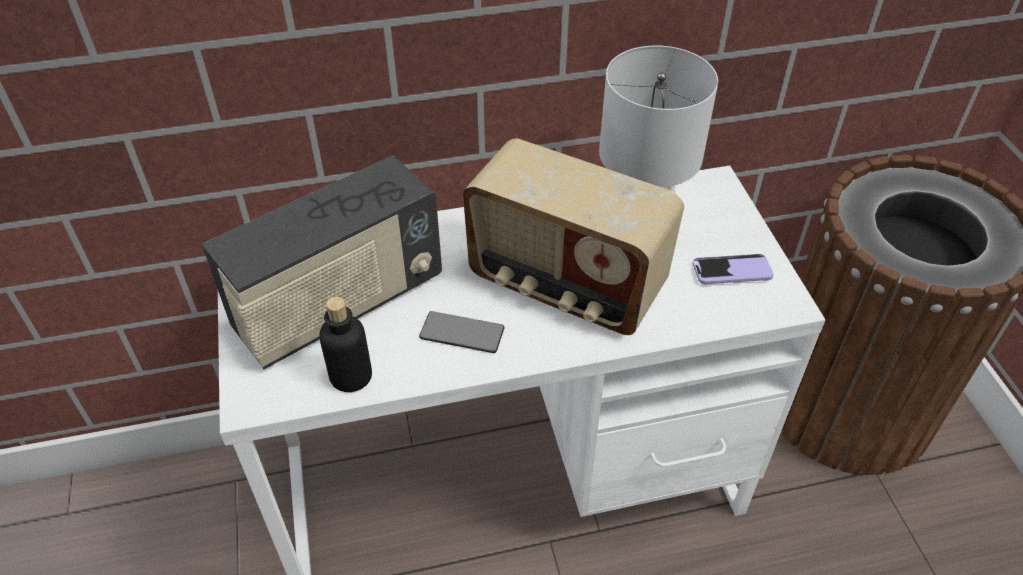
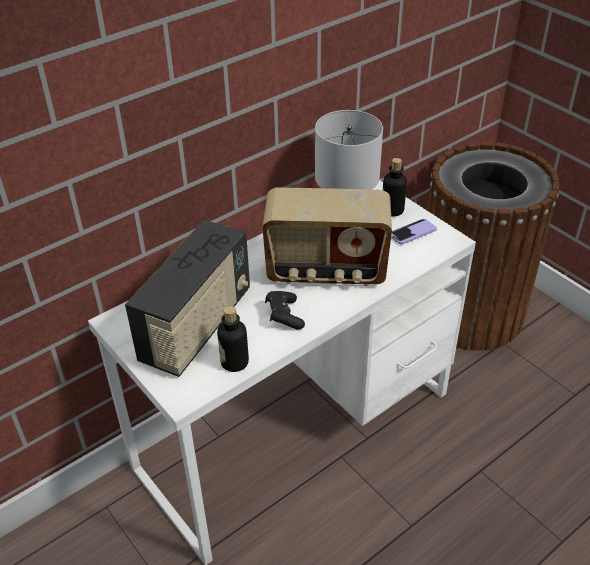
camera: 25 degrees left, 5 degrees down
phone [419,311,504,353] -> black game controller [265,291,305,330]
none -> bottle [383,158,407,217]

